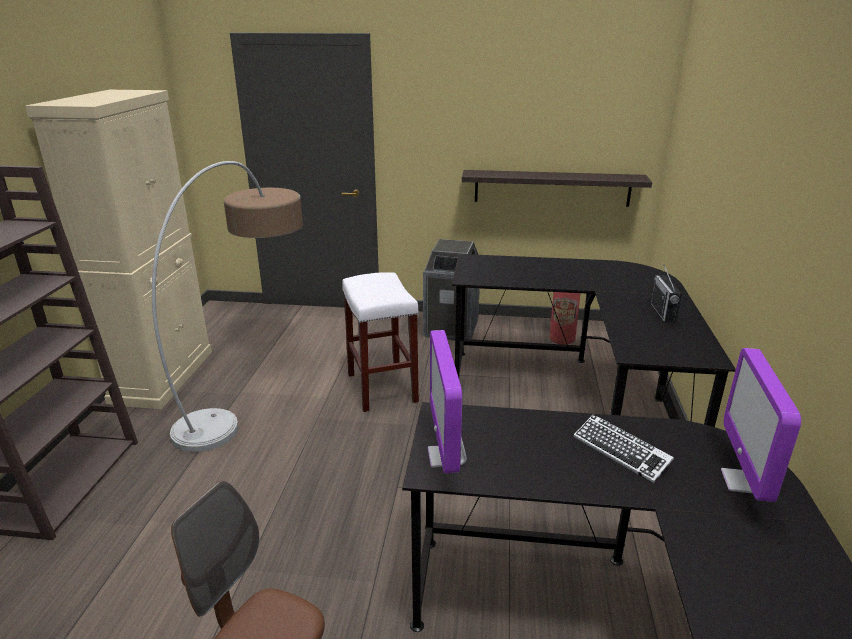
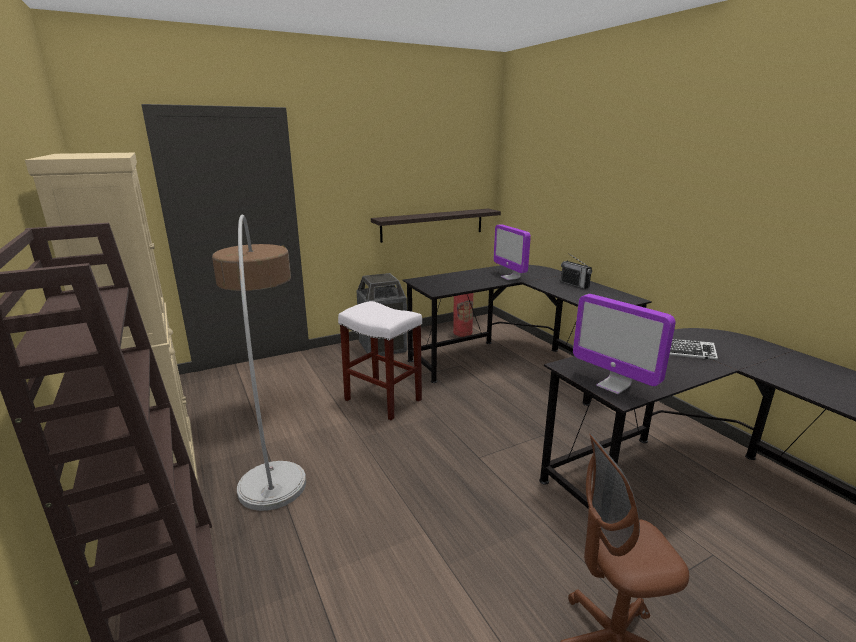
camera: 35 degrees left, 5 degrees down
monitor [721,348,801,502] -> monitor moved to [494,224,531,280]

